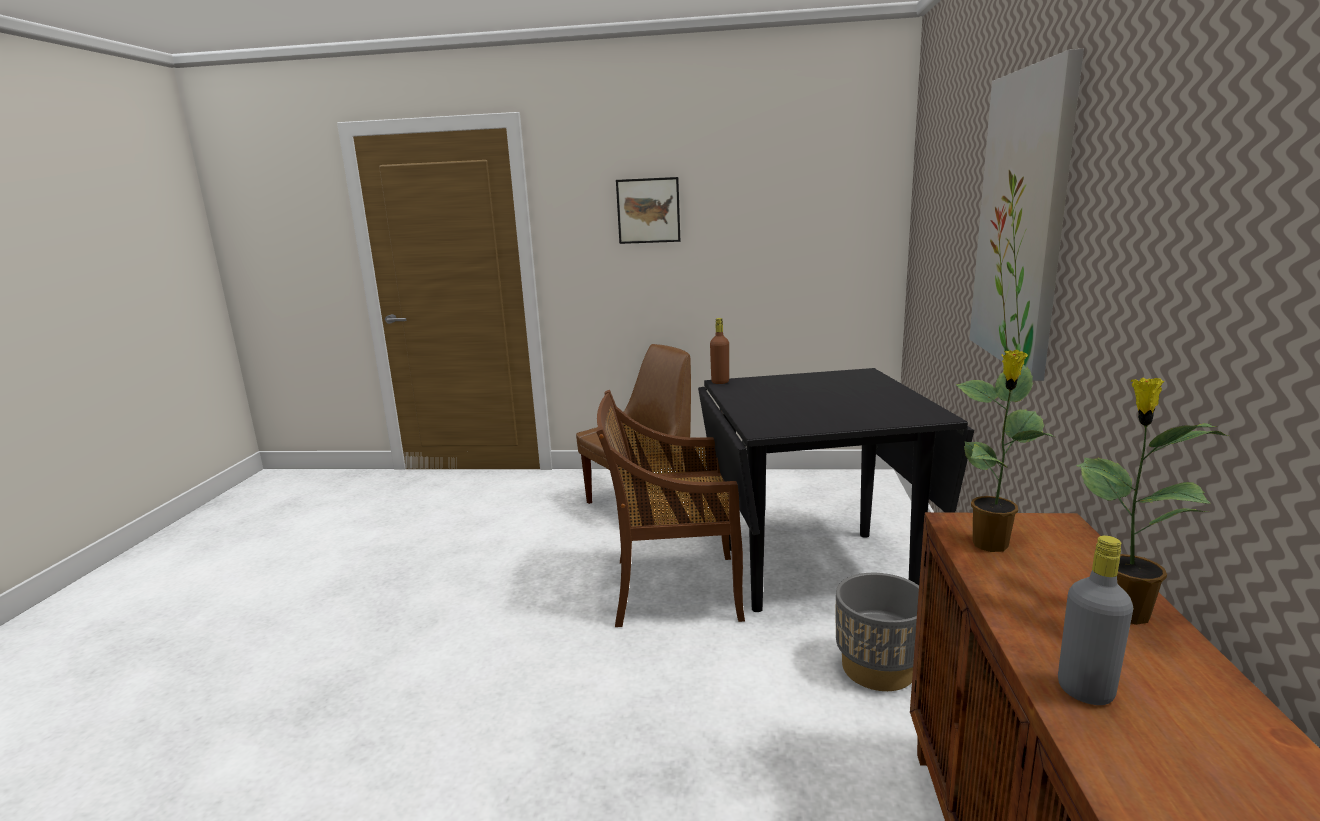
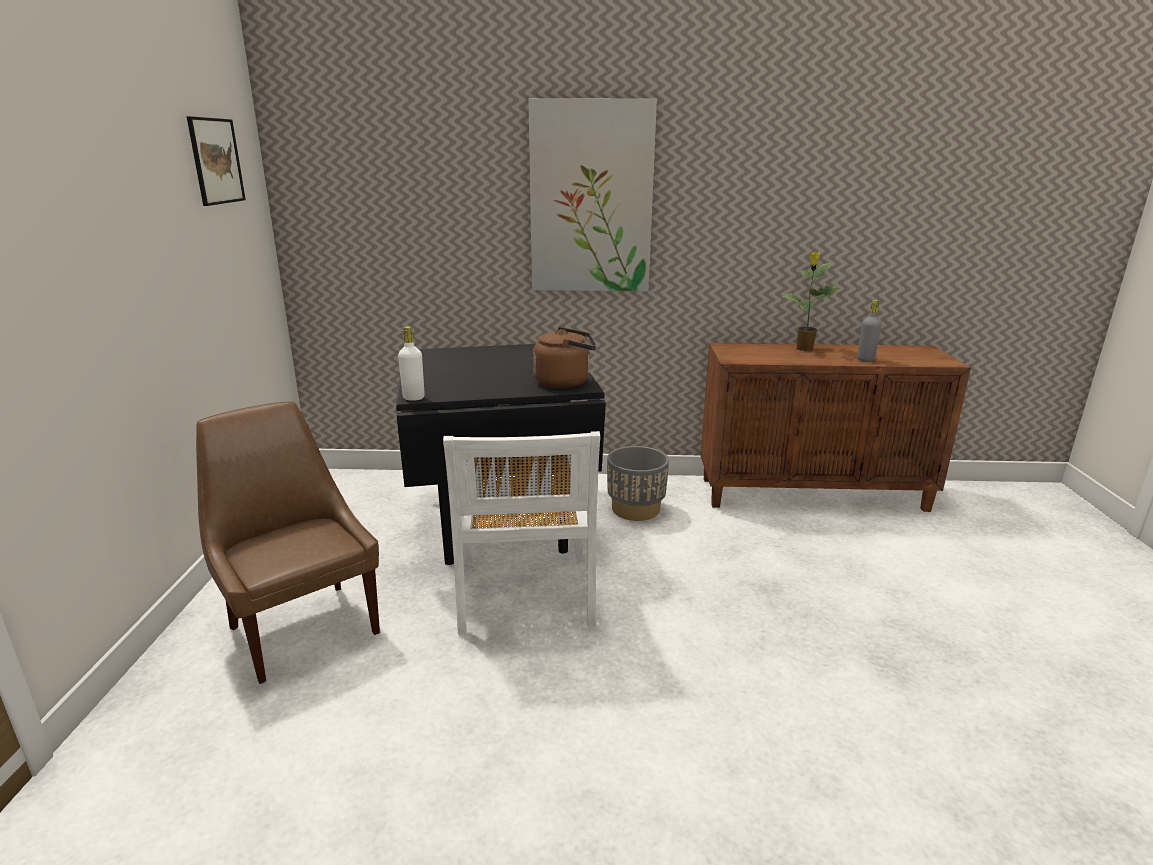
camera: 95 degrees left, 5 degrees up
brown chair [596,390,745,627] -> white chair [443,431,601,635]
picture [616,177,680,244] -> picture moved to [187,116,246,206]
brown bottle [710,318,729,384] -> white bottle [398,326,425,401]
potted plant [956,350,1055,552] -> none
none -> brown kettle [533,327,596,388]

